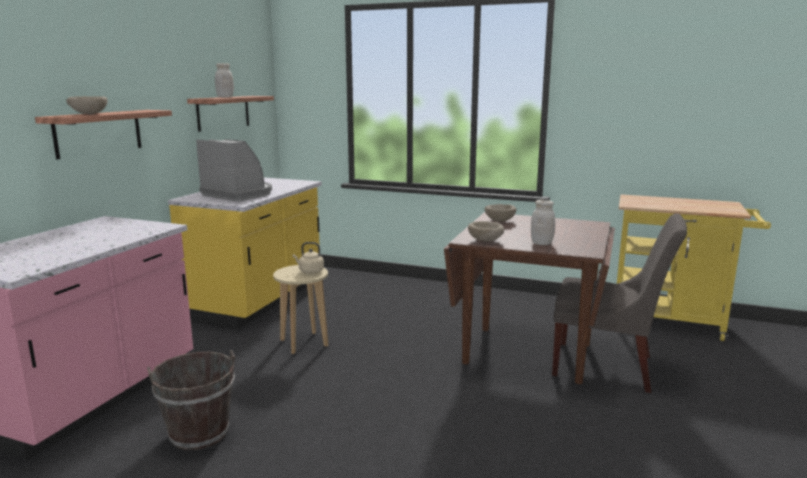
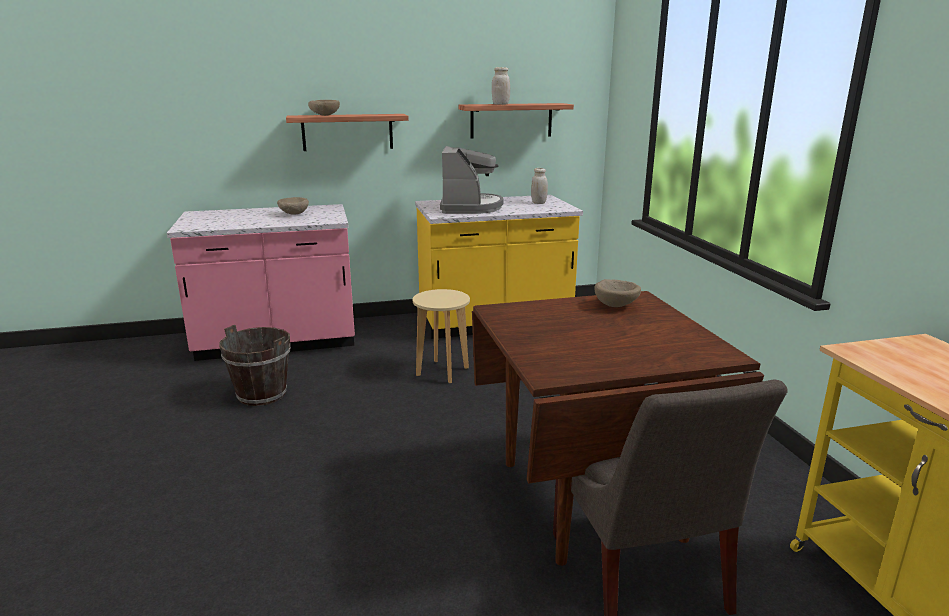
camera: 55 degrees right, 5 degrees up
beige kettle [293,242,324,274] -> none
beige bowl [468,221,504,242] -> beige bowl moved to [277,197,309,214]
white jar [531,200,555,245] -> white jar moved to [531,168,548,204]

